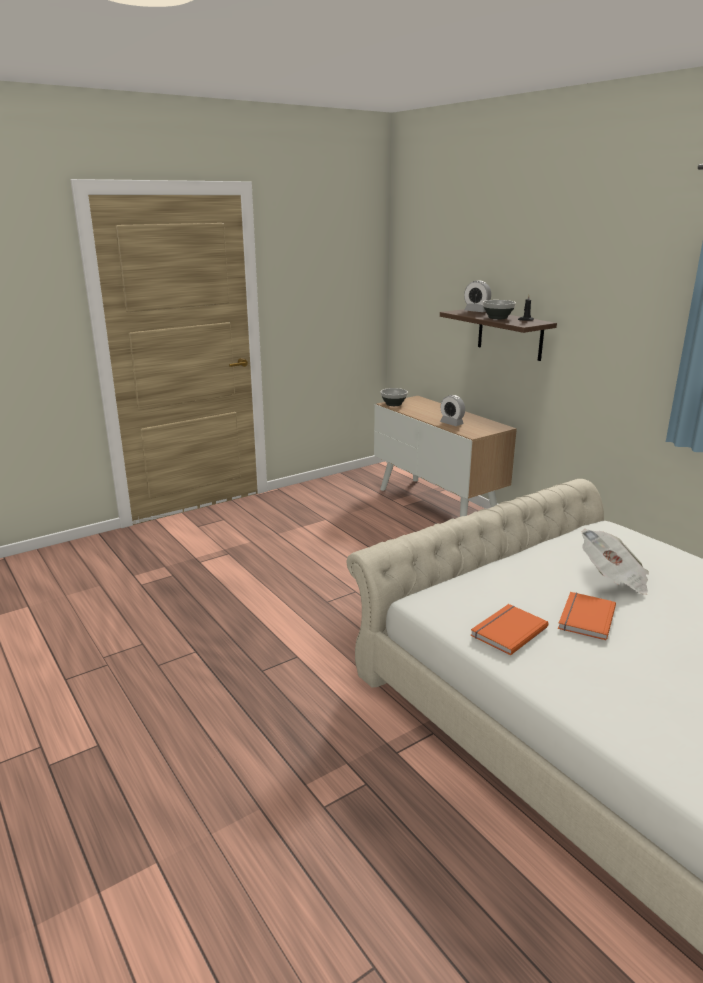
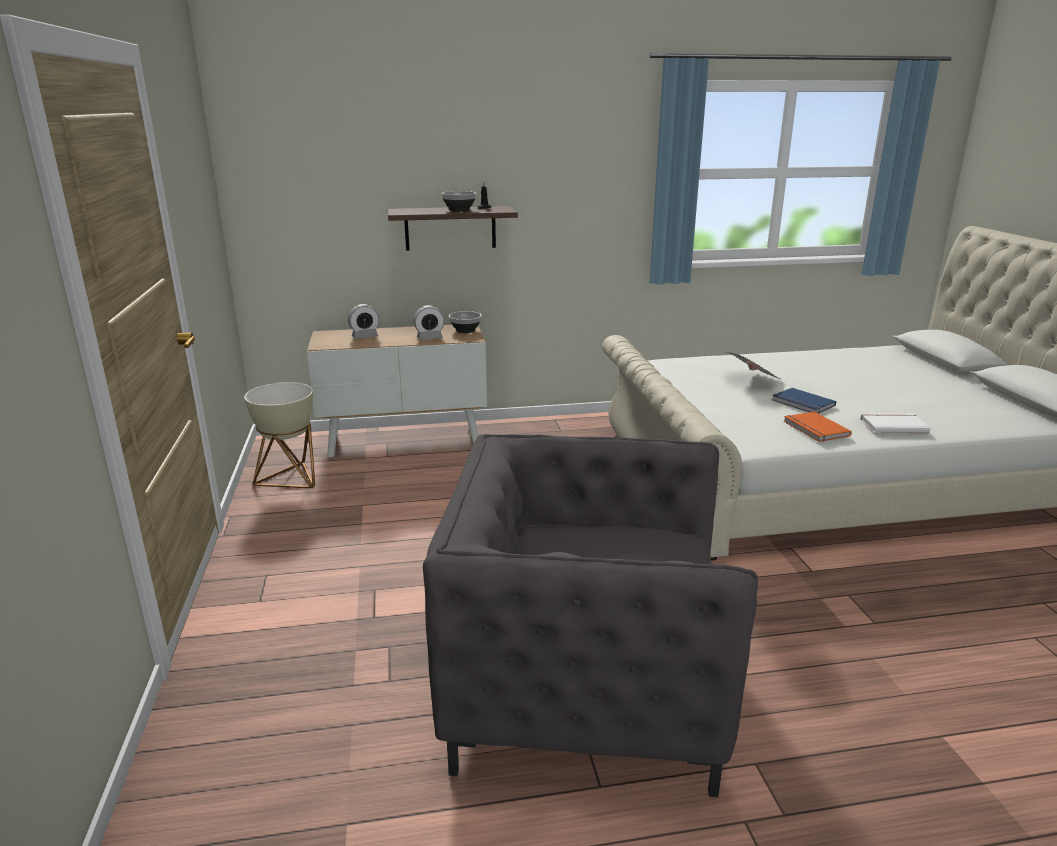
camera: 65 degrees left, 0 degrees up
bowl [380,388,408,406] -> bowl moved to [449,311,482,333]
alarm clock [464,280,491,312] -> alarm clock moved to [348,304,379,339]
orange book [558,592,616,640] -> blue book [772,388,836,414]
none -> planter [244,382,315,488]
none -> grey armchair [423,434,758,797]
none -> white book [860,413,930,433]

